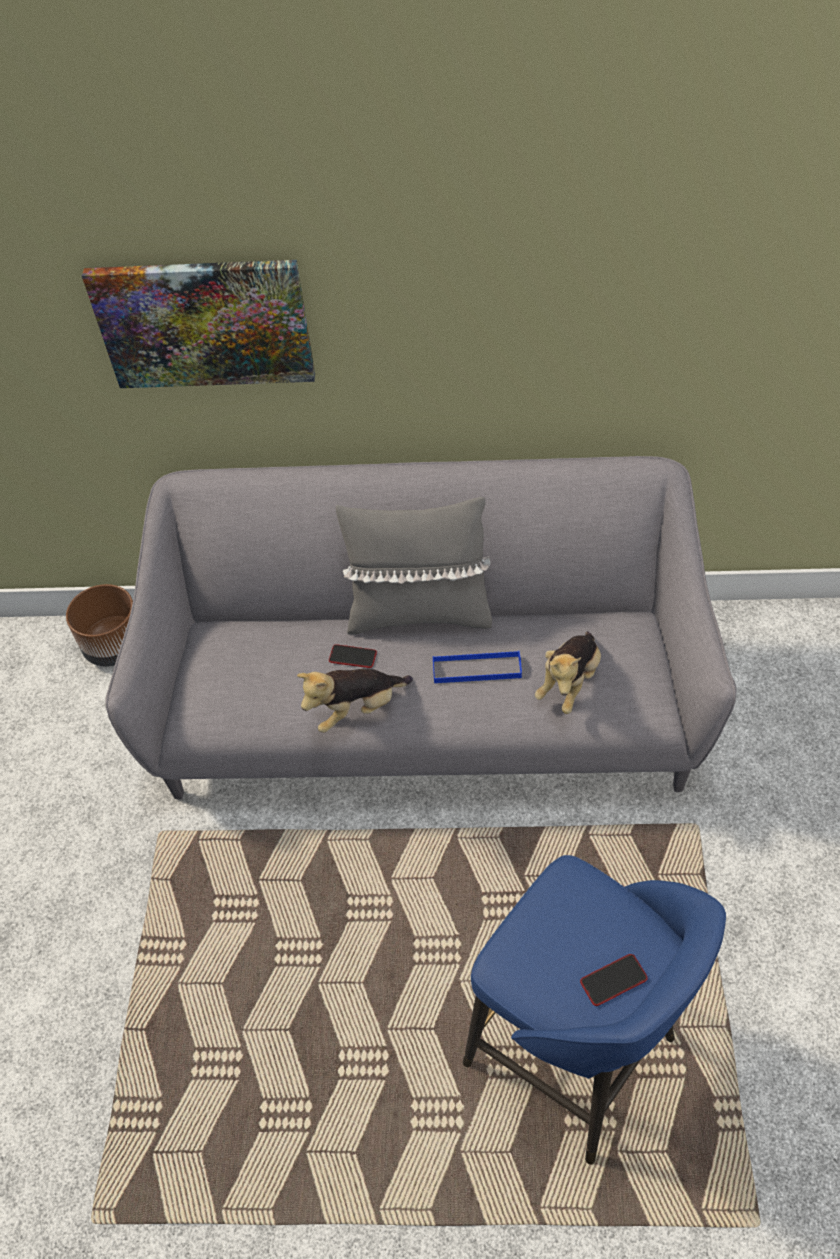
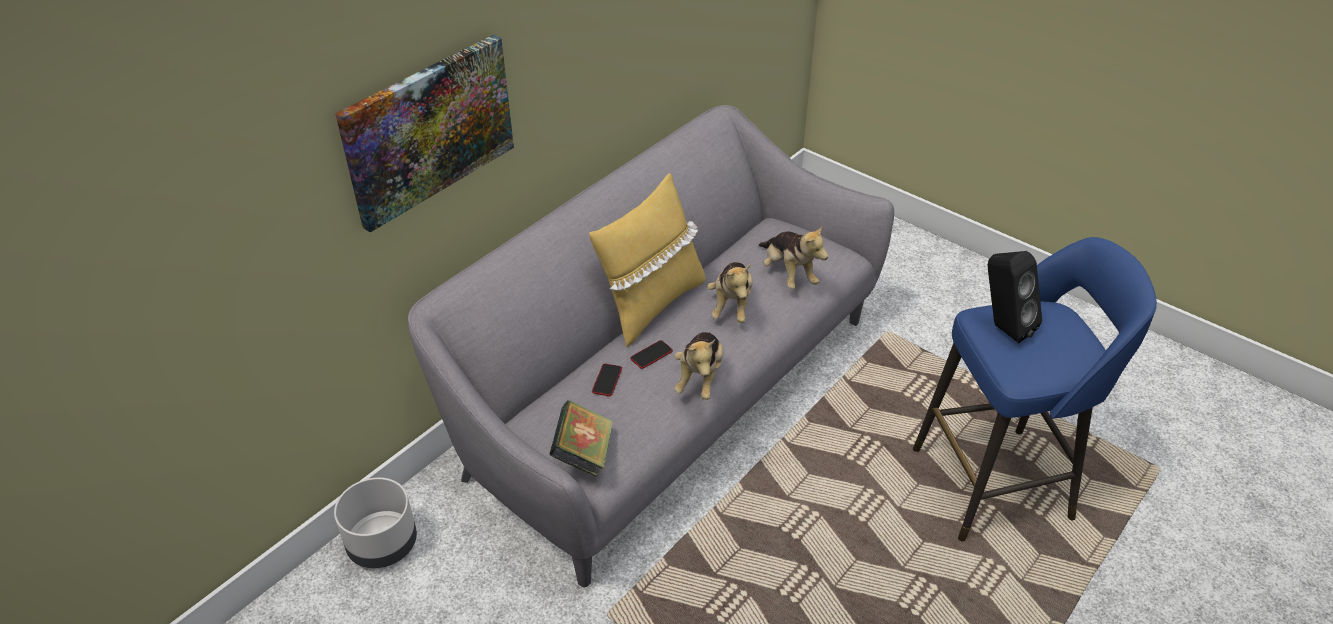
camera: 55 degrees left, 10 degrees down
brown planter [66,584,133,666] -> grey planter [334,477,417,568]
grey pillow [336,497,492,634] -> yellow pillow [589,173,706,347]
blue tray [433,651,522,683] -> plush toy [707,262,753,323]
phone [580,954,647,1006] -> phone moved to [592,364,622,396]
none -> book [549,400,613,477]
none -> black speaker [988,251,1042,343]

